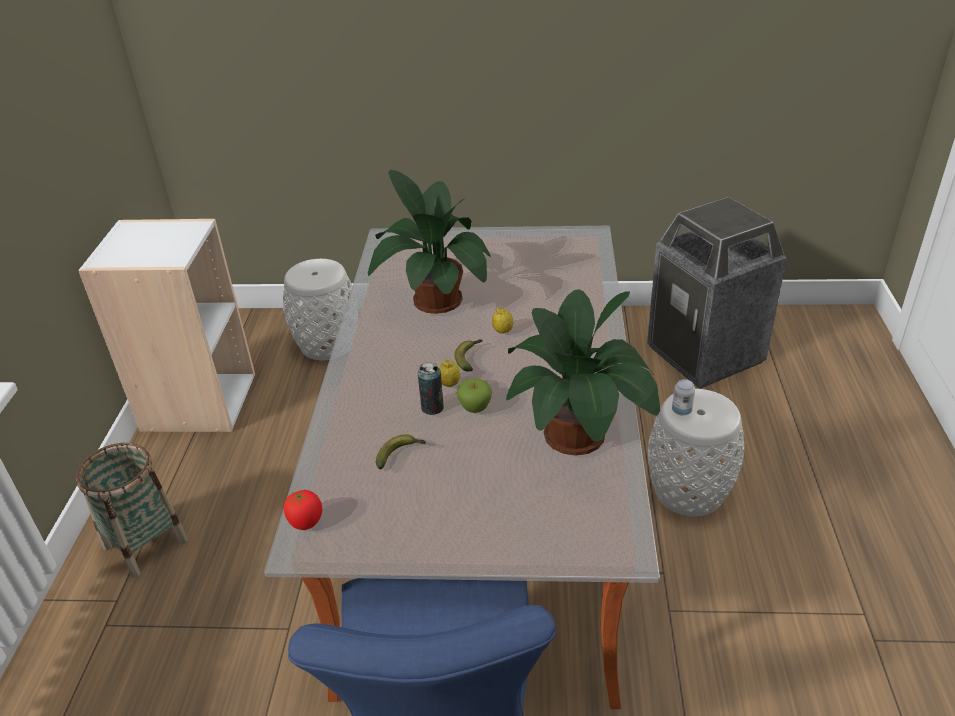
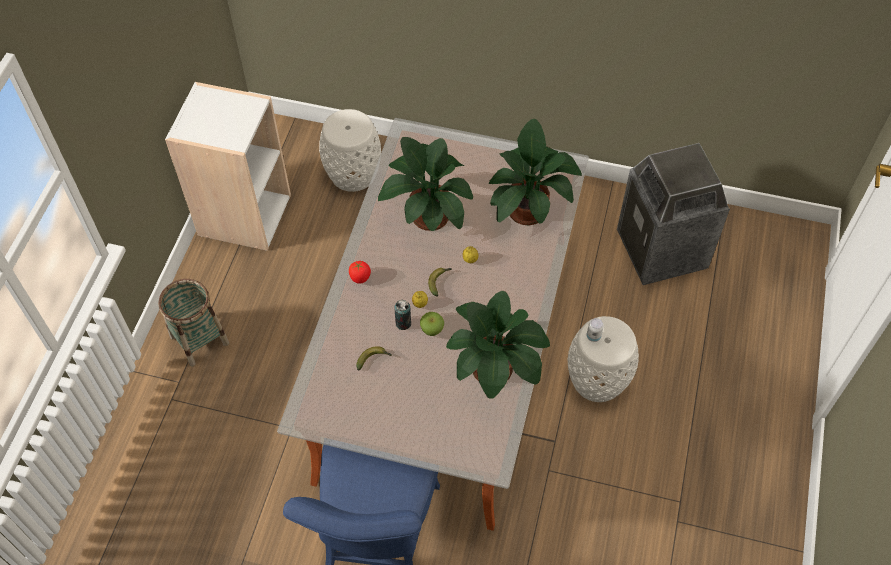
camera: 10 degrees right, 20 degrees up
tomato [284,489,322,530] -> tomato moved to [349,261,371,284]
none -> potted plant [489,119,582,225]

